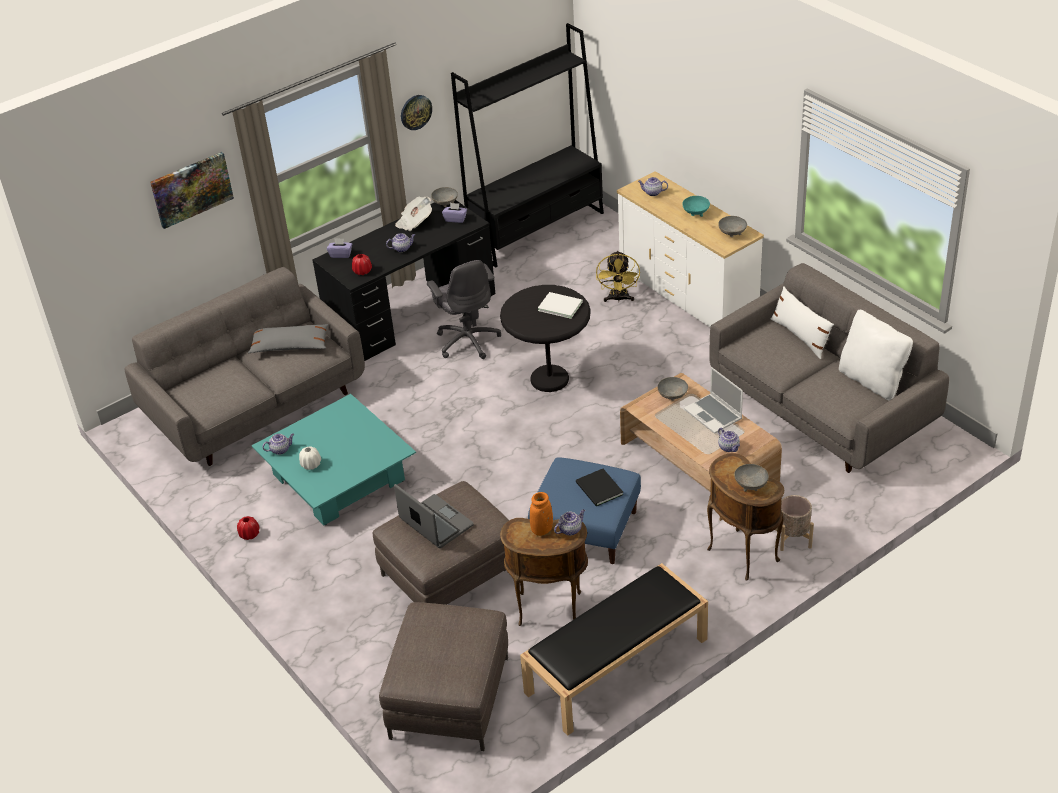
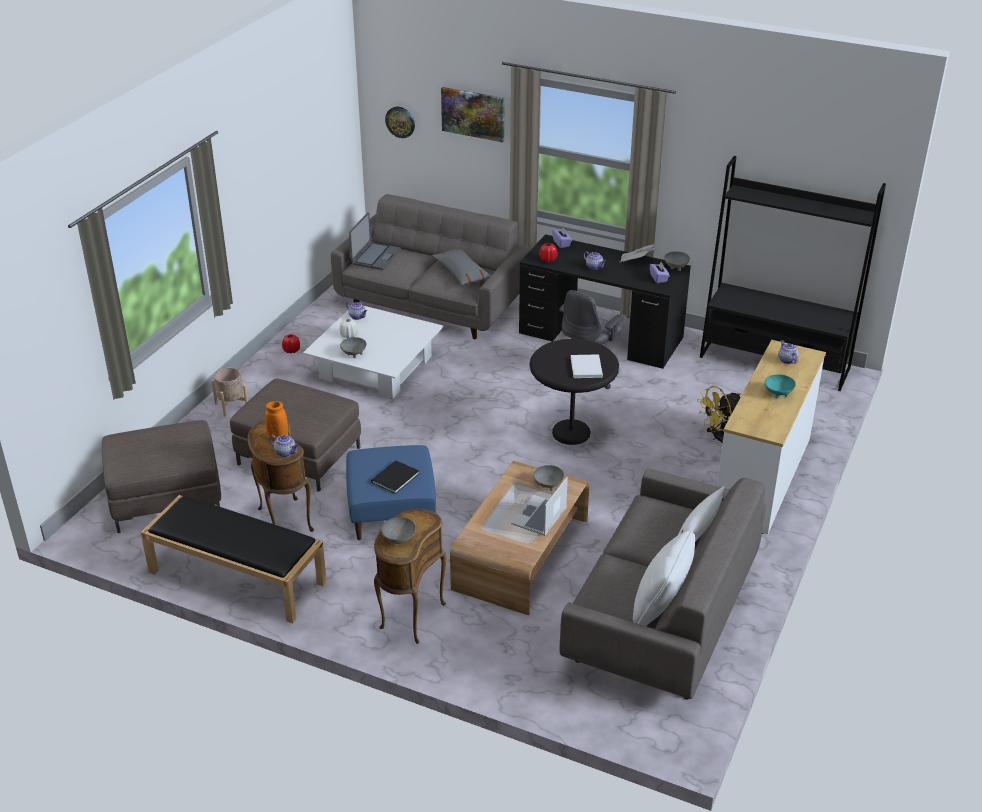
camera: 60 degrees right, 5 degrees down
turquoise coffee table [252,394,416,525] -> white coffee table [303,306,444,399]
laptop [394,484,474,548] -> laptop moved to [349,212,401,270]
wall clock [401,95,432,130] -> wall clock moved to [385,107,415,138]
grey bowl [718,216,747,237] -> grey bowl moved to [340,337,366,358]
teapot [718,427,740,452] -> none
beige planter [775,495,814,551] -> beige planter moved to [212,367,248,417]

